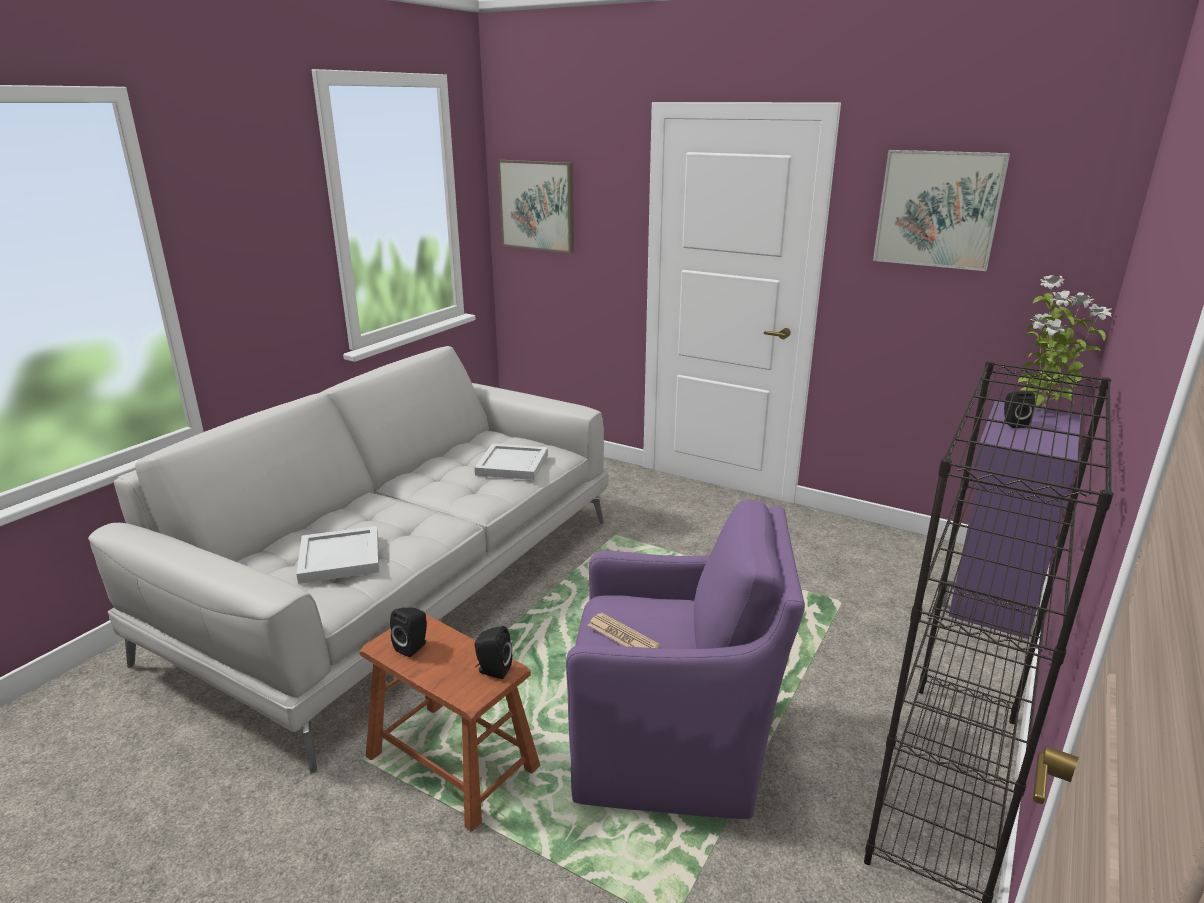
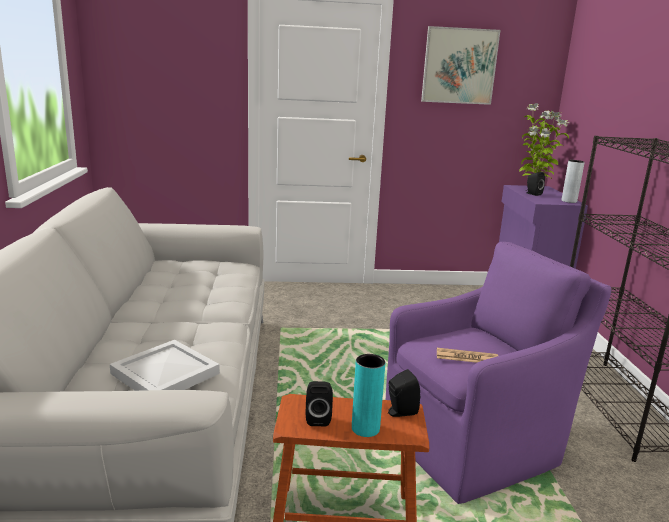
camera: 35 degrees left, 5 degrees down
white tray [475,444,548,480] -> none
picture [498,160,574,253] -> none
none -> turquoise vase [352,354,385,437]
none -> grey vase [562,160,585,203]

